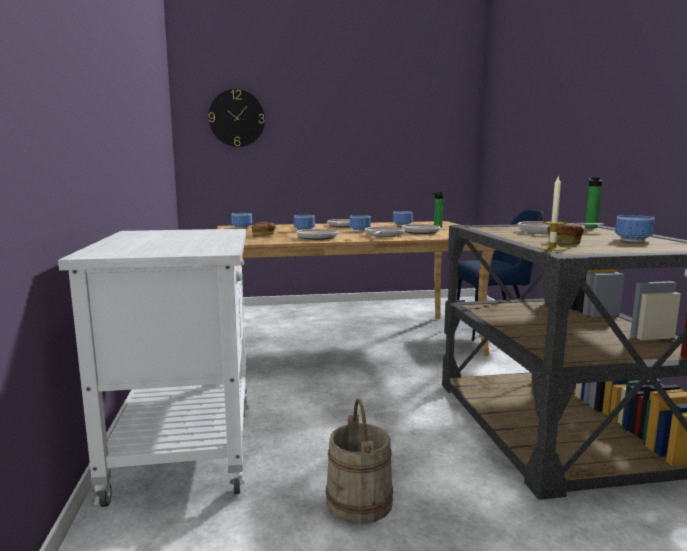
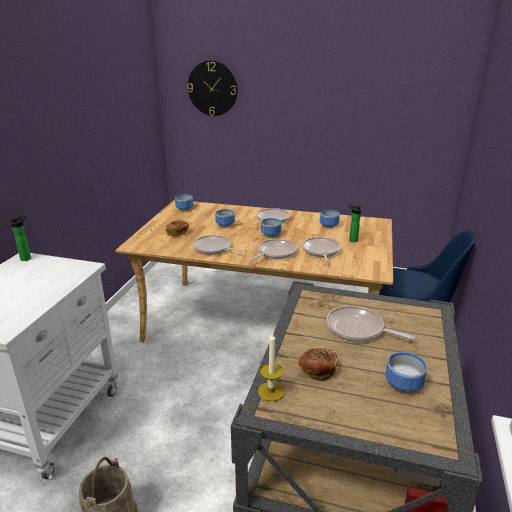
camera: 25 degrees right, 15 degrees up
bottle [585,177,602,228] -> bottle moved to [11,215,31,261]

